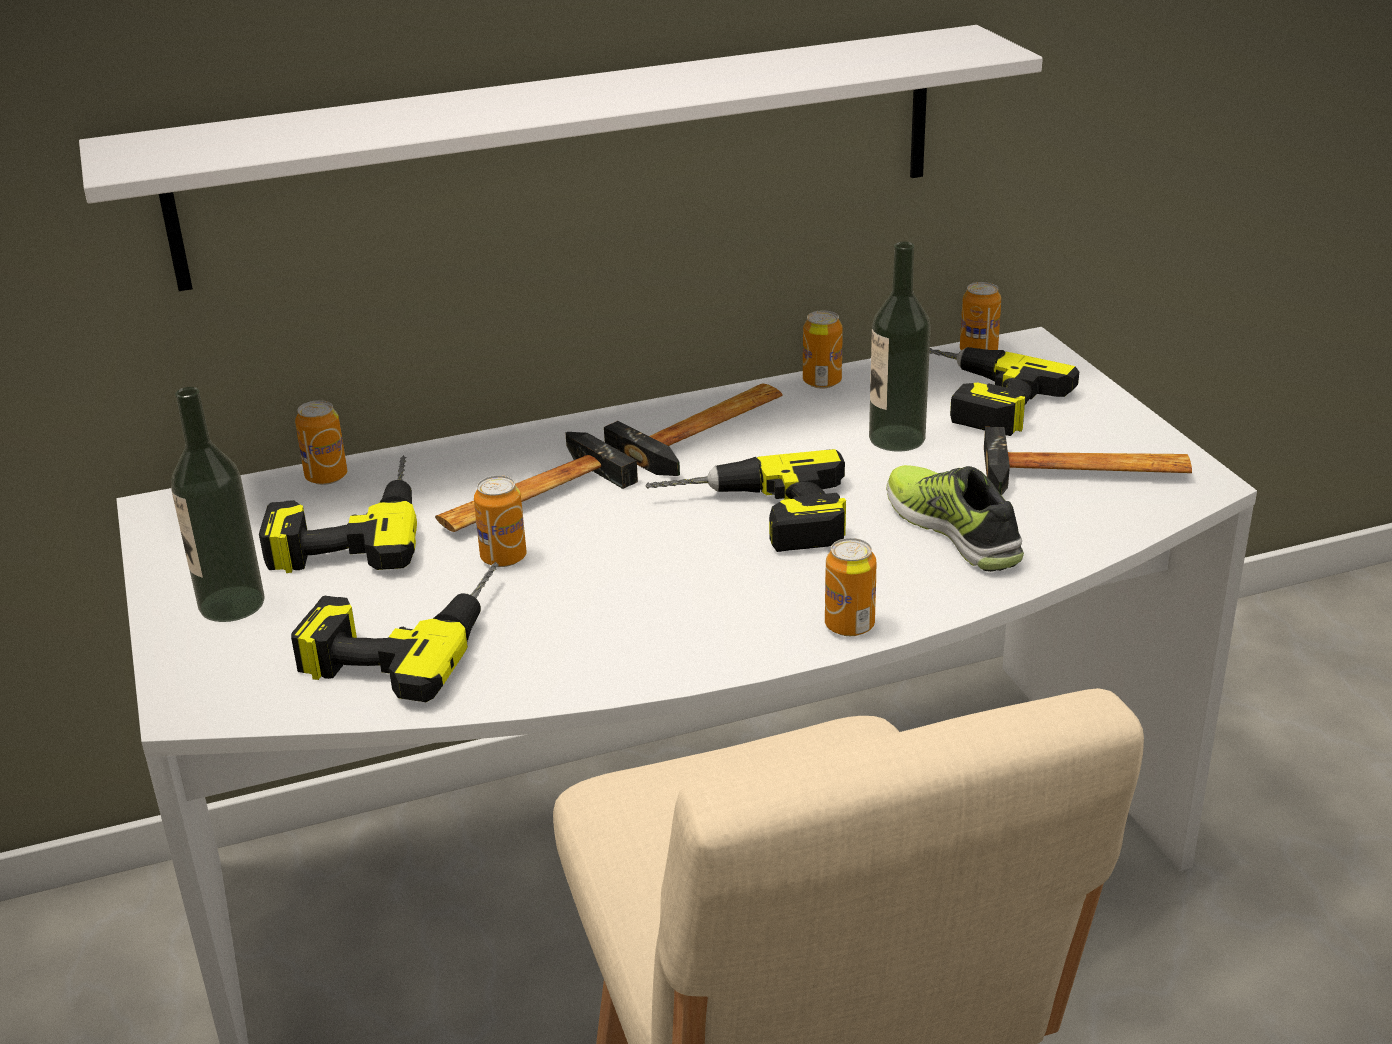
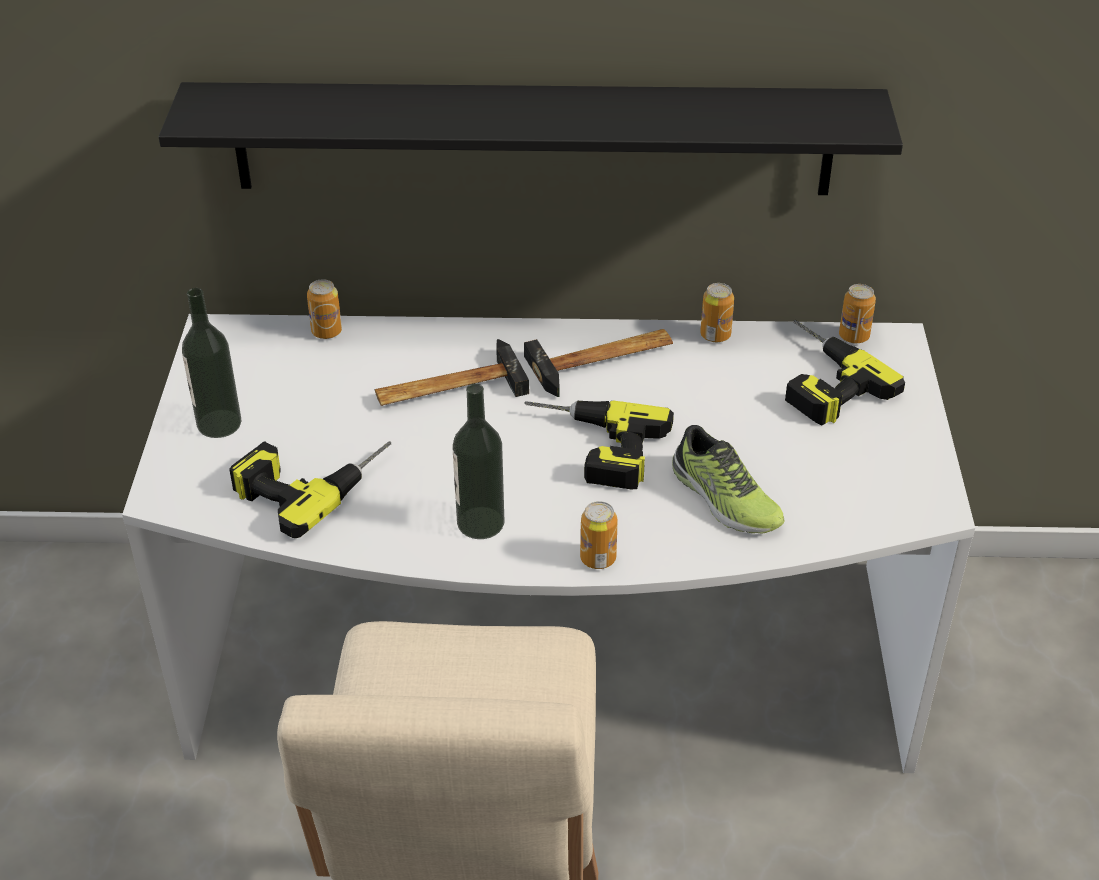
camera: 20 degrees right, 10 degrees up
white shelf [79,25,1043,291] -> black shelf [159,82,903,195]
power drill [259,455,417,573] -> none
can [474,475,526,567] -> none
bottle [869,242,931,452] -> bottle moved to [453,383,505,539]
shoe [886,465,1024,572] -> shoe turned 150 degrees clockwise [672,425,785,533]
hammer [984,427,1192,496] -> none

